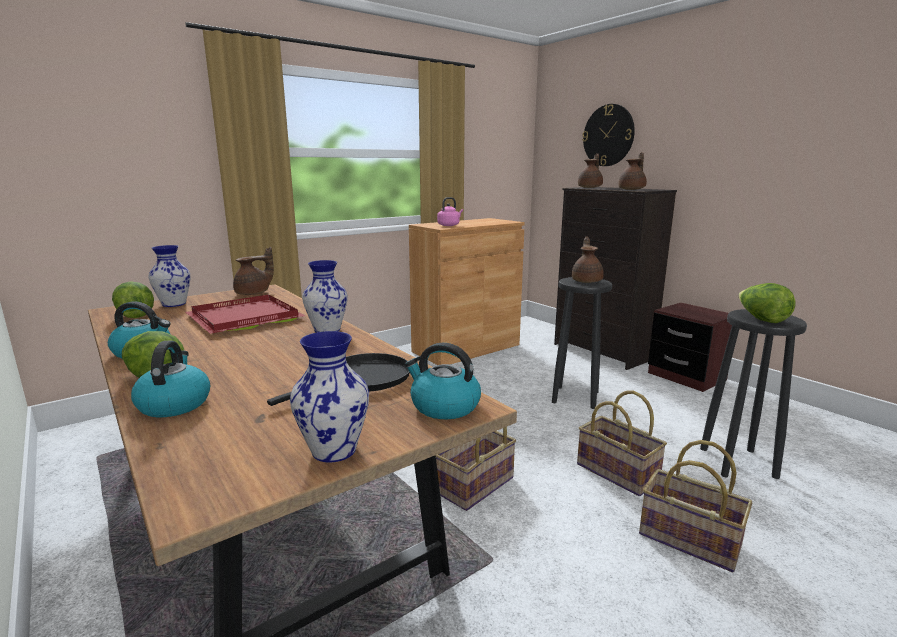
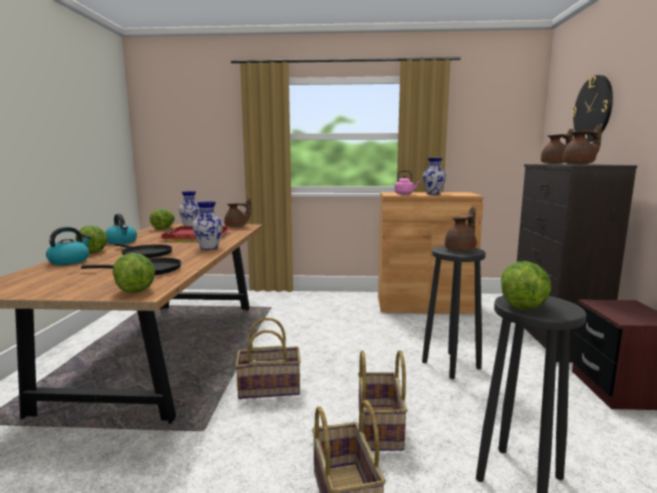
camera: 40 degrees right, 5 degrees down
vase [290,331,369,463] -> vase moved to [423,158,446,195]
kettle [405,343,481,419] -> lettuce [113,253,155,293]
none -> black frying pan [114,243,172,258]

